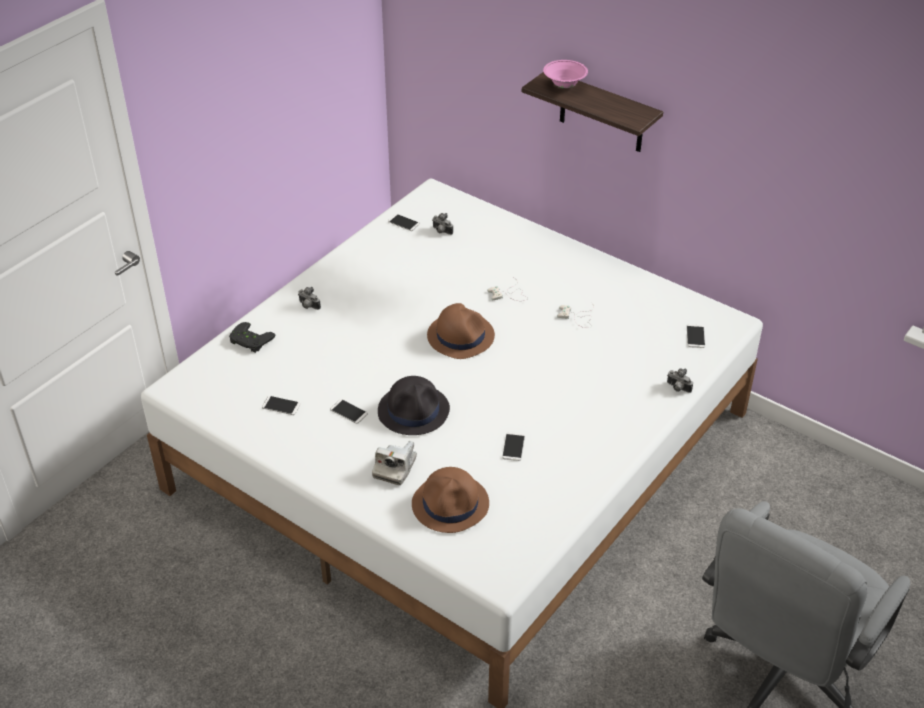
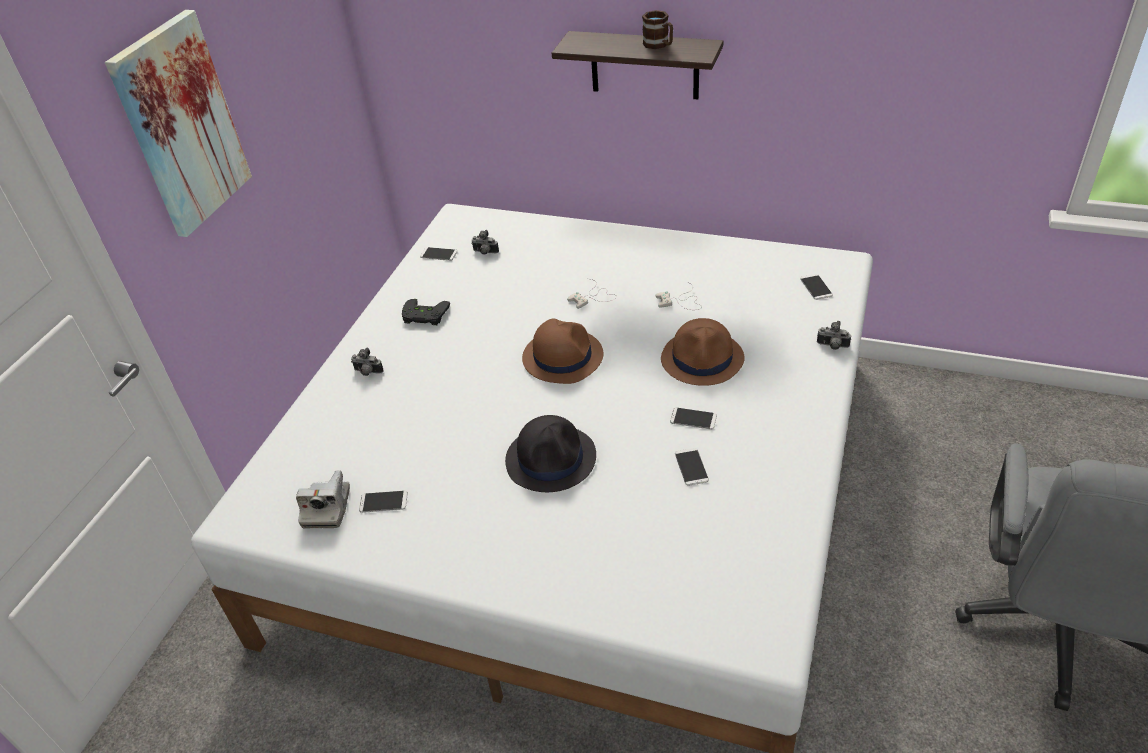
camera: 15 degrees left, 0 degrees up
black game controller [229,322,275,353] -> black game controller moved to [402,299,450,325]
phone [330,399,368,424] -> phone moved to [670,407,717,430]
camera [372,441,417,485] -> camera moved to [296,470,350,529]
brown hat [412,467,489,533] -> brown hat moved to [661,318,745,386]
pink bowl [543,60,588,89] -> none
none -> picture [105,10,252,237]
none -> brown mug [642,10,673,49]

